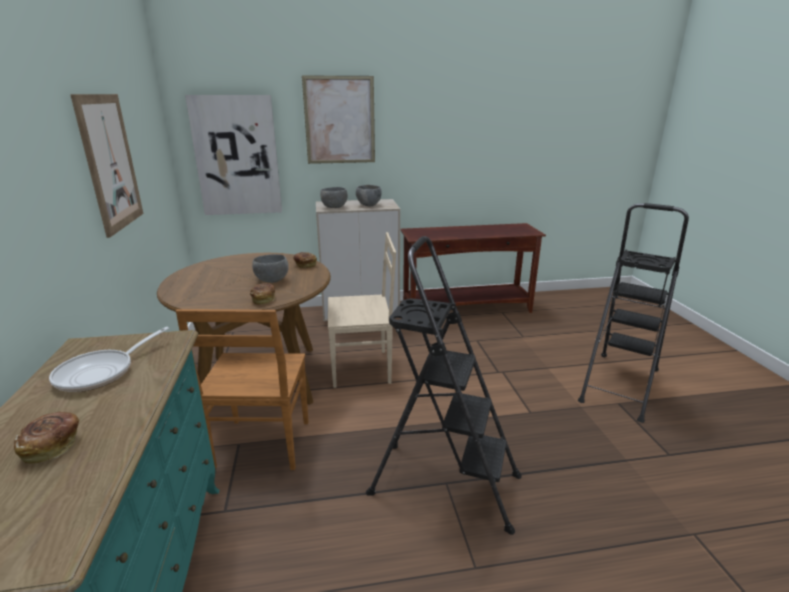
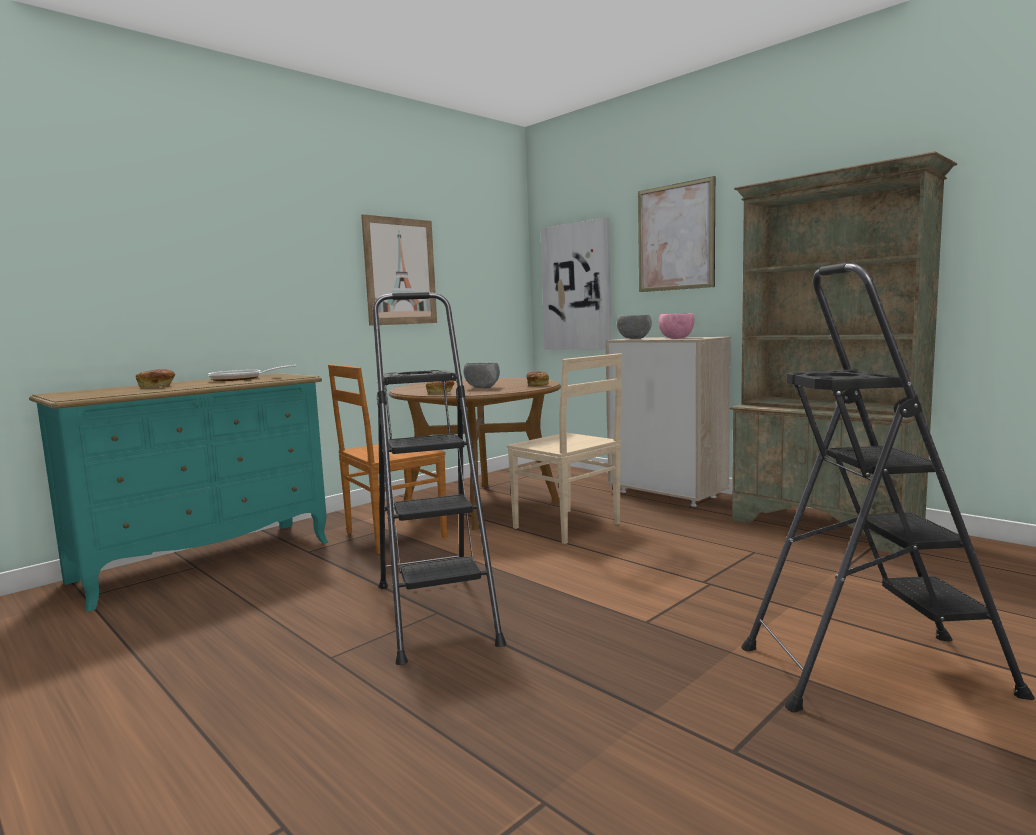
camera: 55 degrees right, 15 degrees down
grey bowl [356,185,382,206] -> pink bowl [659,313,695,339]
brown console table [400,223,546,313] -> green bookcase [730,151,957,553]

